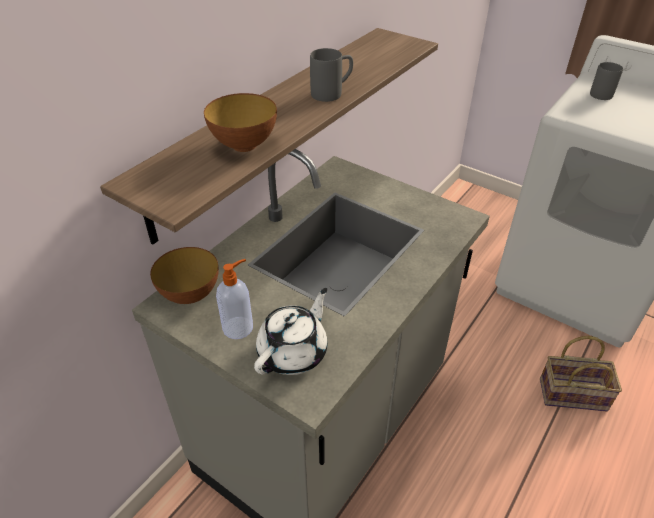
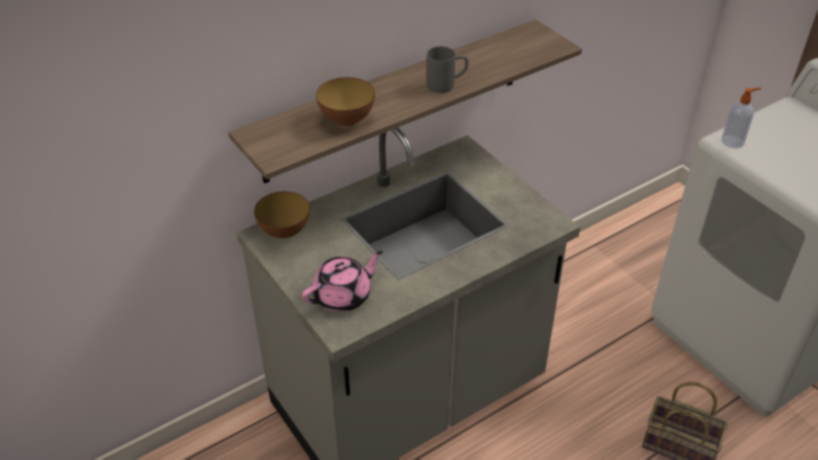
camera: 20 degrees right, 0 degrees up
soap dispenser [216,259,253,339] -> soap dispenser moved to [721,88,761,148]
white teapot [254,288,328,375] -> pink teapot [302,251,383,312]
grey mug [590,62,623,100] -> none

